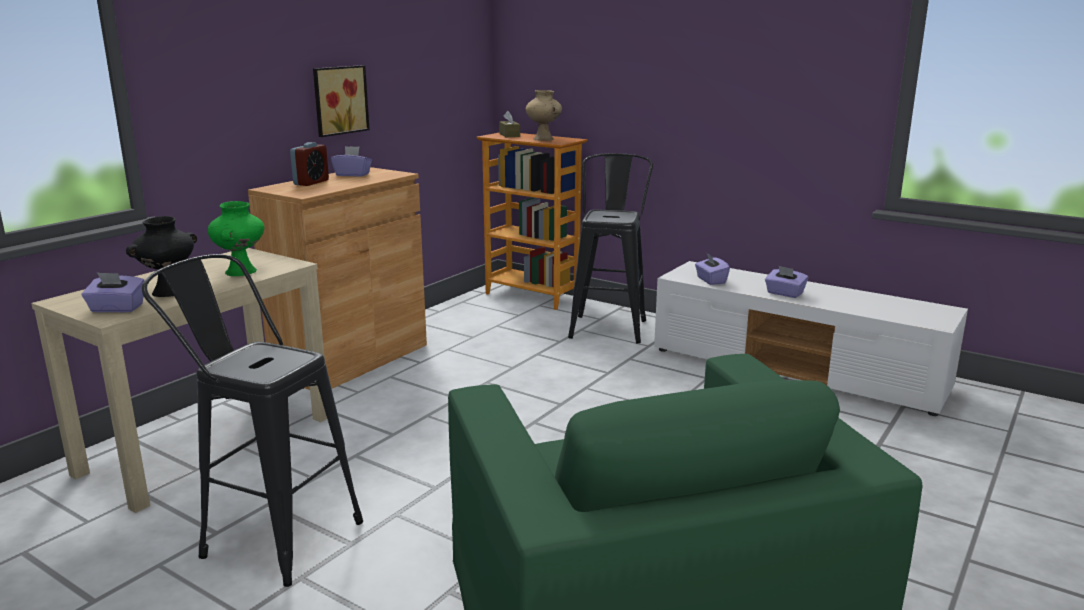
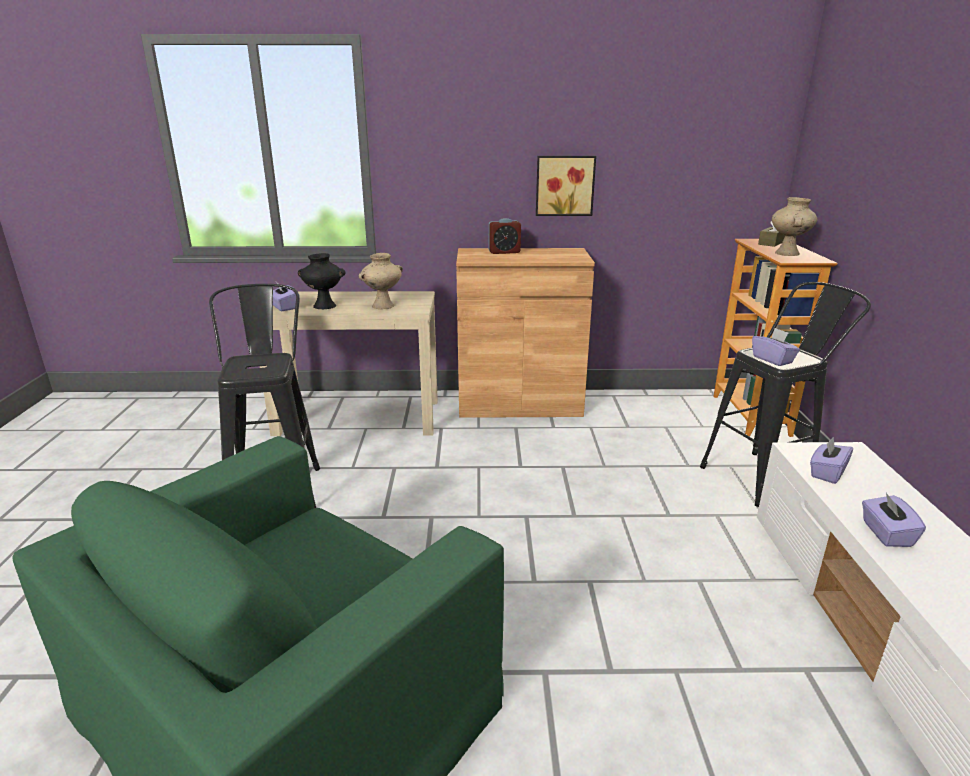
camera: 55 degrees right, 5 degrees up
green vase [208,201,264,276] -> beige vase [359,253,403,309]
purple tissue box [331,146,372,177] -> purple tissue box moved to [752,328,800,366]

